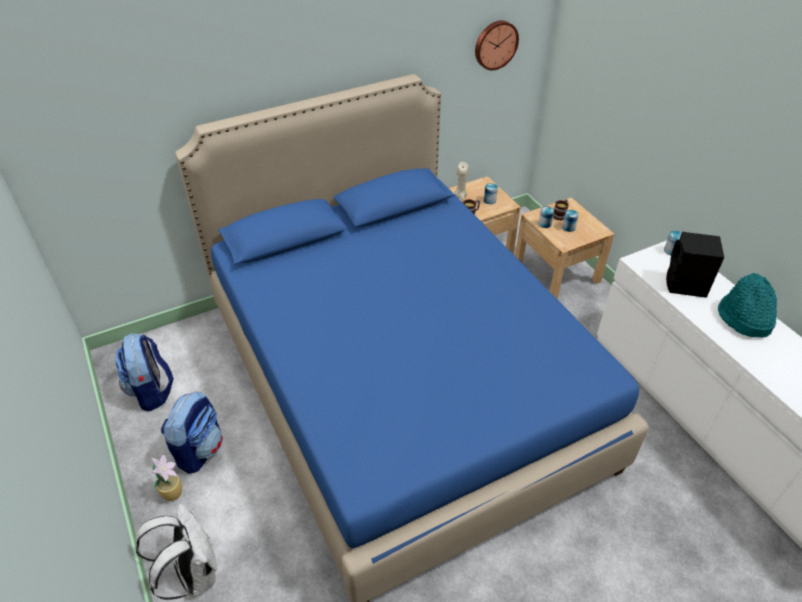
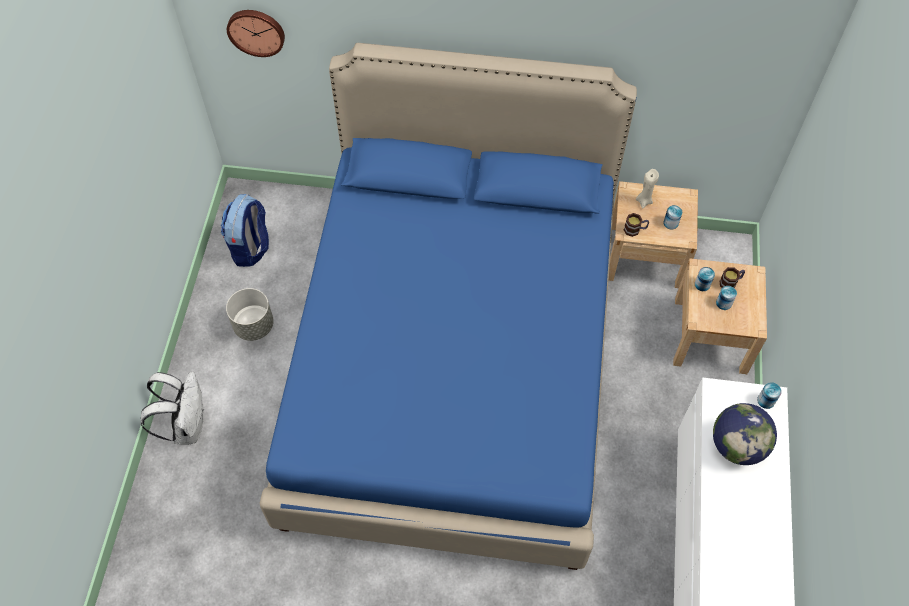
camera: 35 degrees right, 15 degrees up
potted plant [152,455,182,501] -> none
backpack [161,391,223,474] -> grey planter [226,288,274,341]
wall clock [475,20,519,70] -> wall clock moved to [227,10,285,57]
black speaker [666,232,724,298] -> globe [713,403,777,465]
turquoise hat [718,273,777,338] -> none

